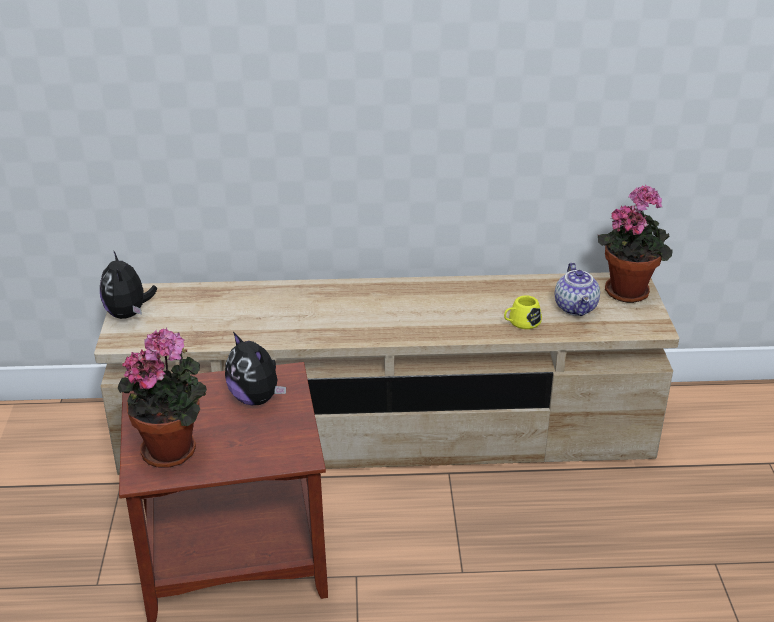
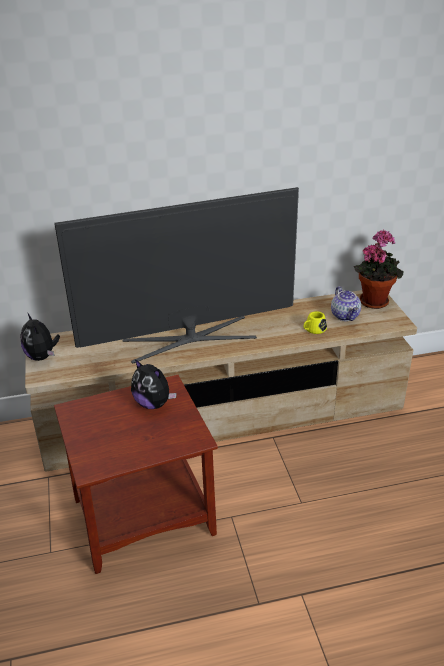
camera: 10 degrees left, 0 degrees up
potted plant [118,328,207,468] -> none
none -> television [54,187,299,363]

